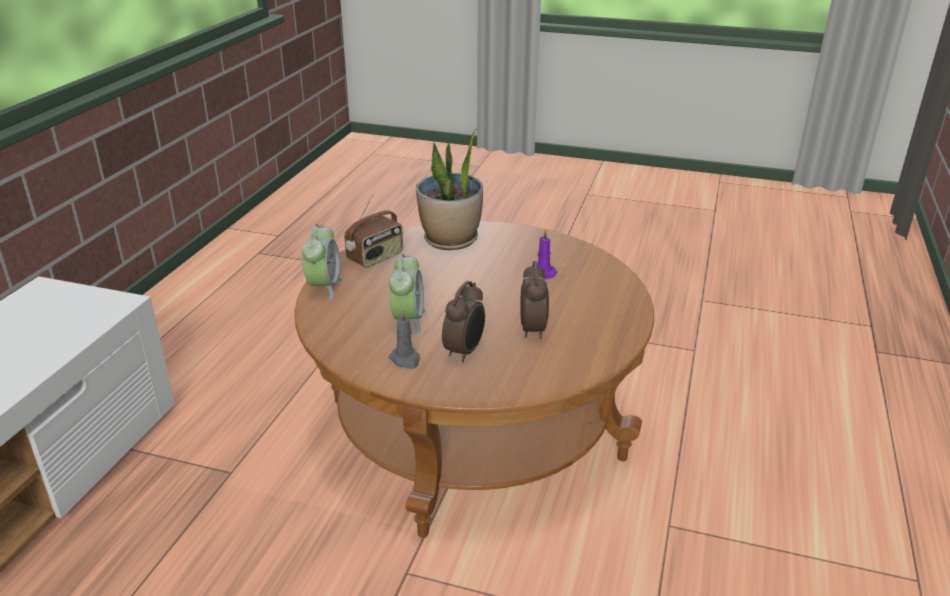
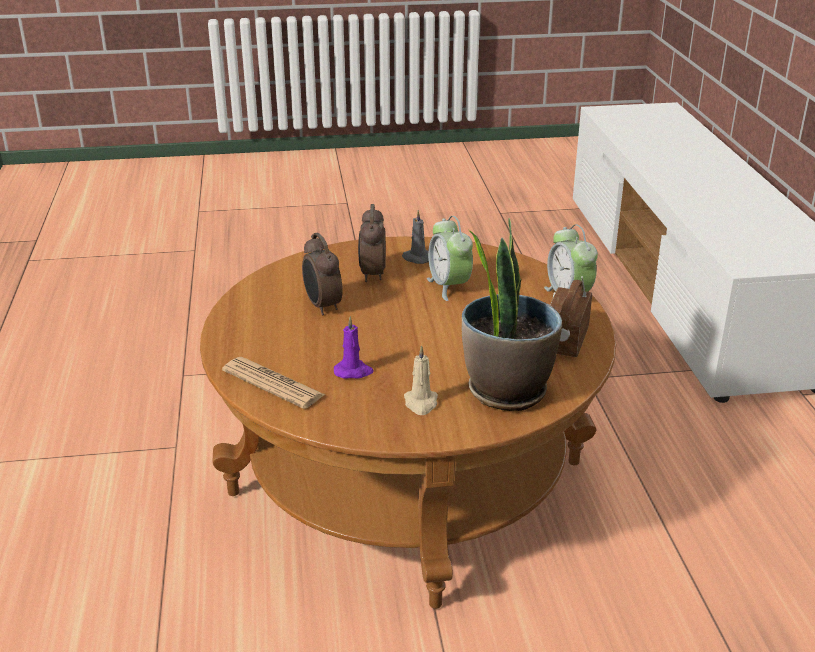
camera: 155 degrees right, 0 degrees up
none -> newspaper [222,357,325,409]
none -> beige candle [404,345,438,415]

